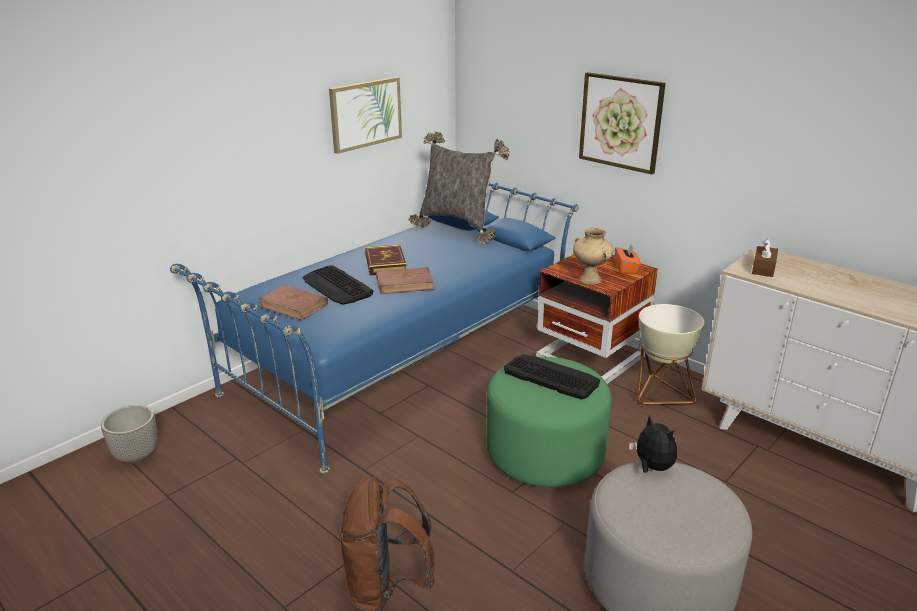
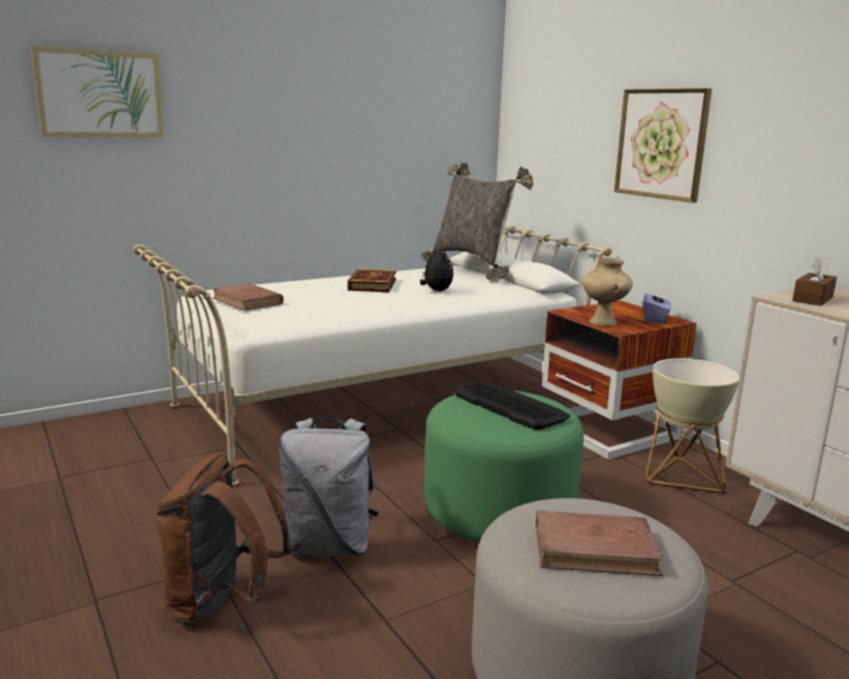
camera: 15 degrees right, 10 degrees down
planter [101,405,158,464] -> none
blue bed [170,183,579,474] -> white bed [133,226,612,486]
keyboard [303,265,374,305] -> none
picture [329,77,402,154] -> picture moved to [31,46,164,137]
brown book [376,267,435,294] -> brown book moved to [536,510,663,576]
orange tissue box [615,245,641,274] -> purple tissue box [643,290,671,324]
plush toy [629,415,677,473] -> plush toy moved to [420,247,453,291]
none -> grey backpack [279,418,378,556]

